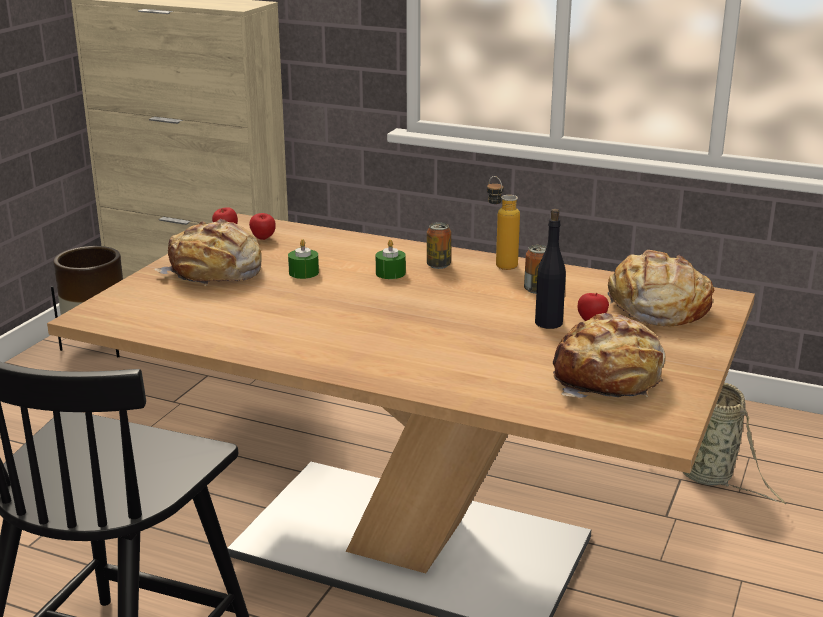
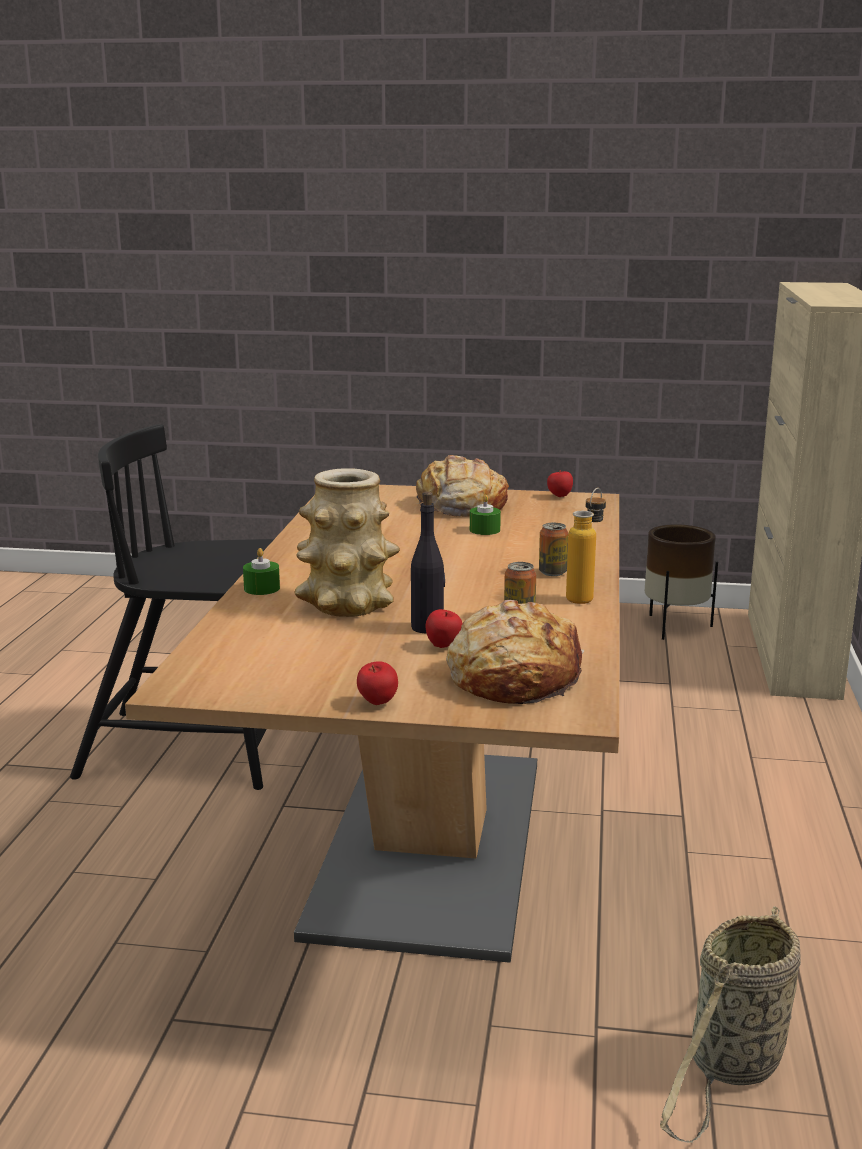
camera: 75 degrees right, 5 degrees down
apple [249,213,276,240] -> apple moved to [357,661,398,705]
green candle [376,239,406,279] -> green candle moved to [243,548,280,595]
bread [553,313,665,398] -> none
none -> vase [295,468,400,617]

